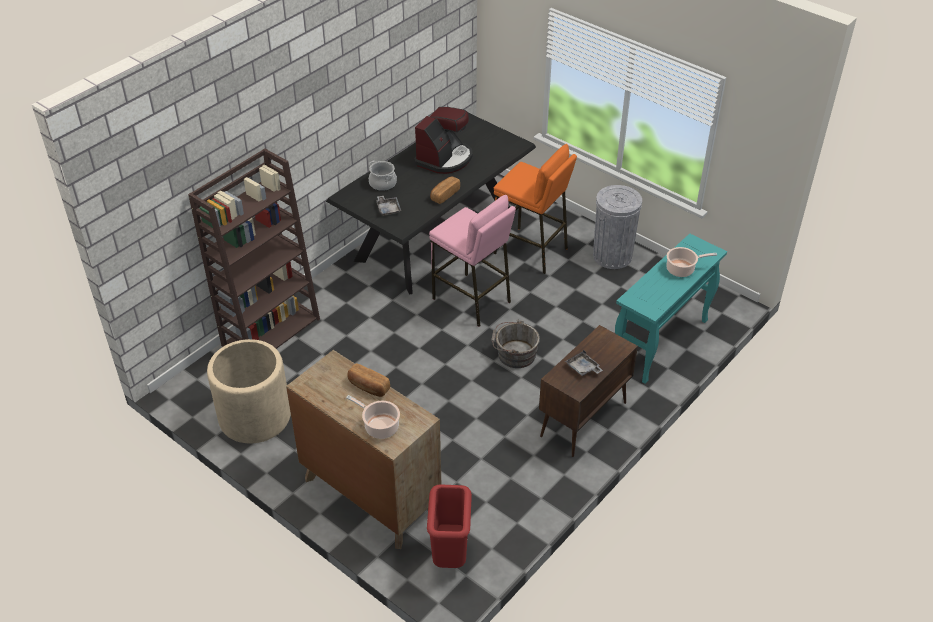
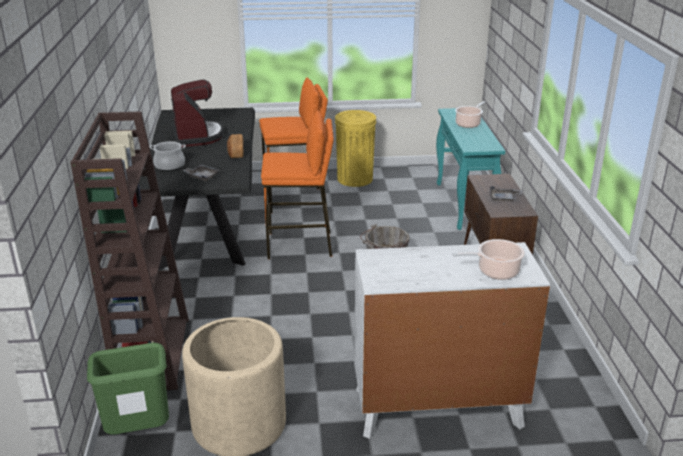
camera: 45 degrees left, 15 degrees down
brown dresser [286,350,441,549] -> white dresser [354,242,550,439]
bread [347,364,390,397] -> none
red trash can [427,485,472,568] -> none
pink stool [429,195,516,327] -> orange stool [261,110,334,259]
grey trash can [593,185,642,269] -> yellow trash can [335,110,376,187]
none -> green trash can [87,343,169,435]

